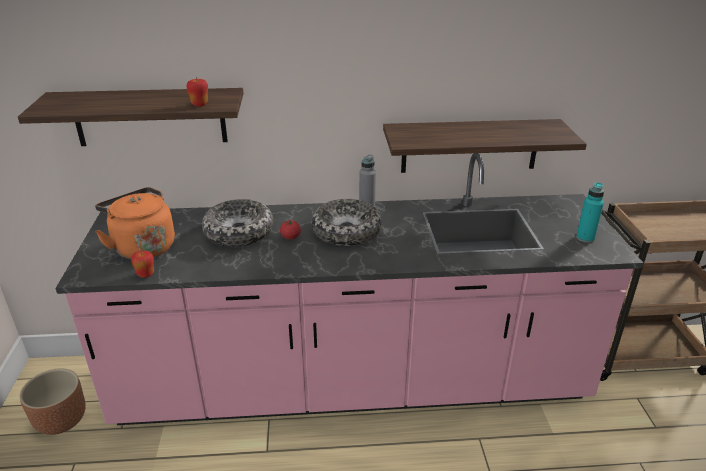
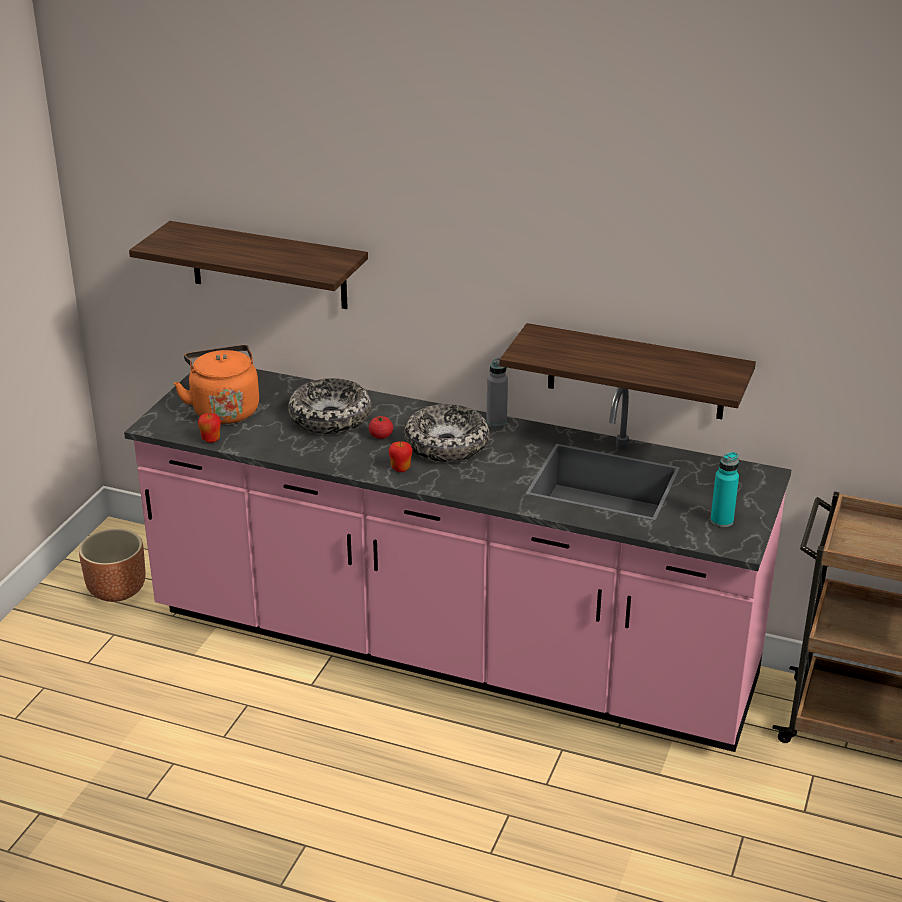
camera: 25 degrees right, 0 degrees up
apple [186,77,208,107] -> apple moved to [389,442,412,472]

